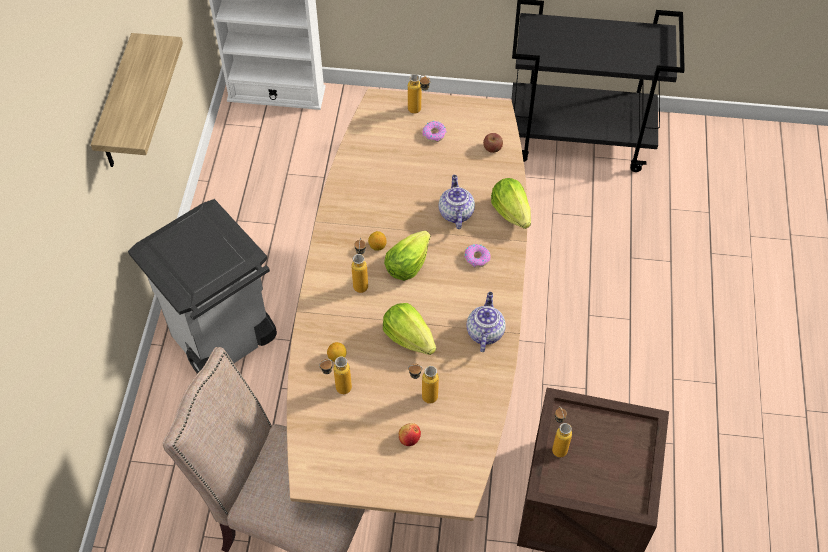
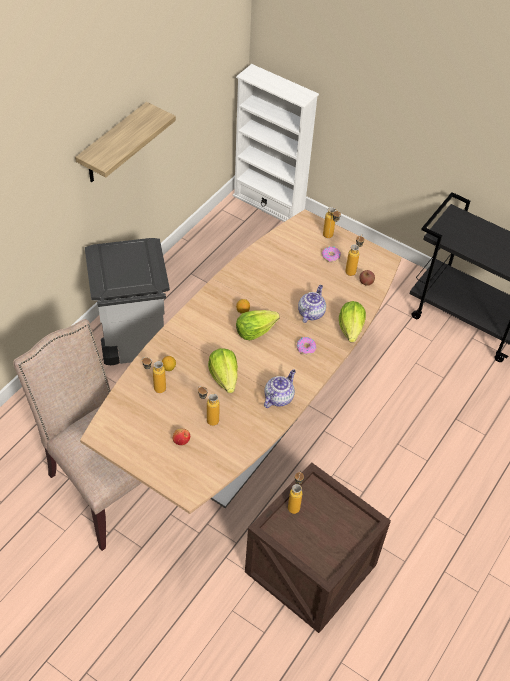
camera: 25 degrees right, 5 degrees down
bottle [351,237,368,293] -> bottle moved to [345,234,364,276]

